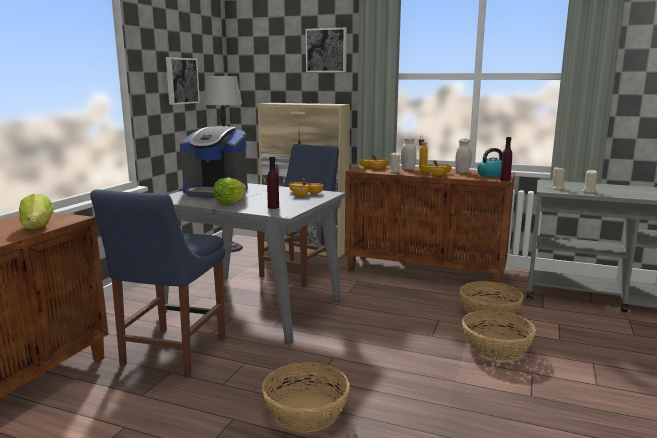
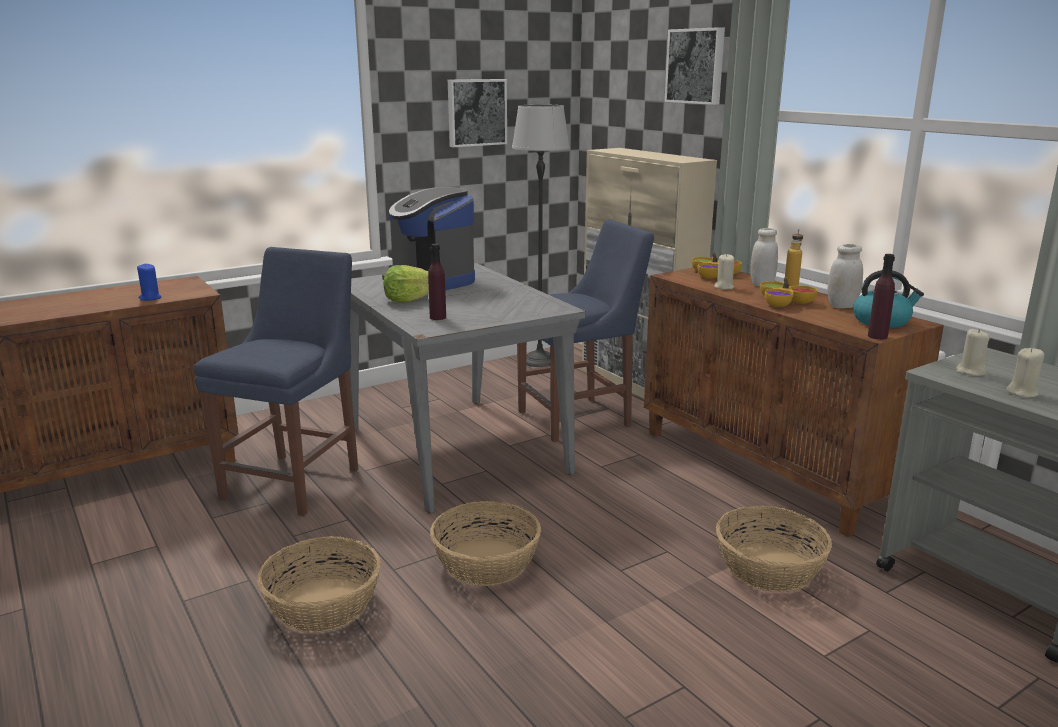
camera: 35 degrees right, 5 degrees up
lettuce [19,194,54,229] -> blue candle [137,264,161,301]
blue chair [90,189,225,376] -> blue chair turned 150 degrees clockwise [194,247,358,516]
bowl [289,178,323,197] -> none
basket [462,310,536,361] -> basket moved to [430,501,541,586]

